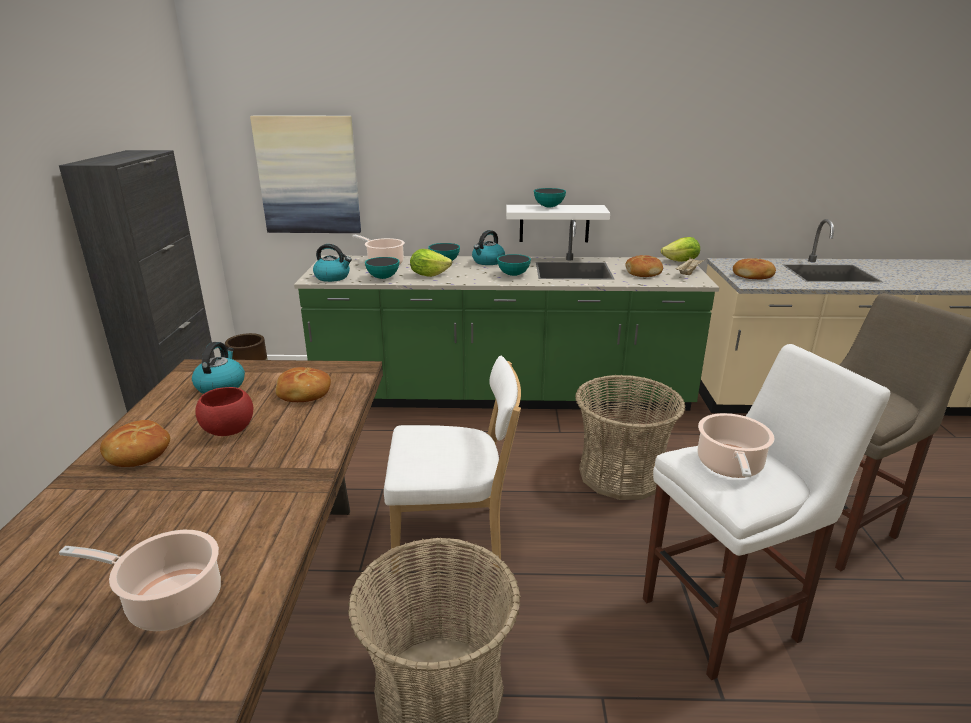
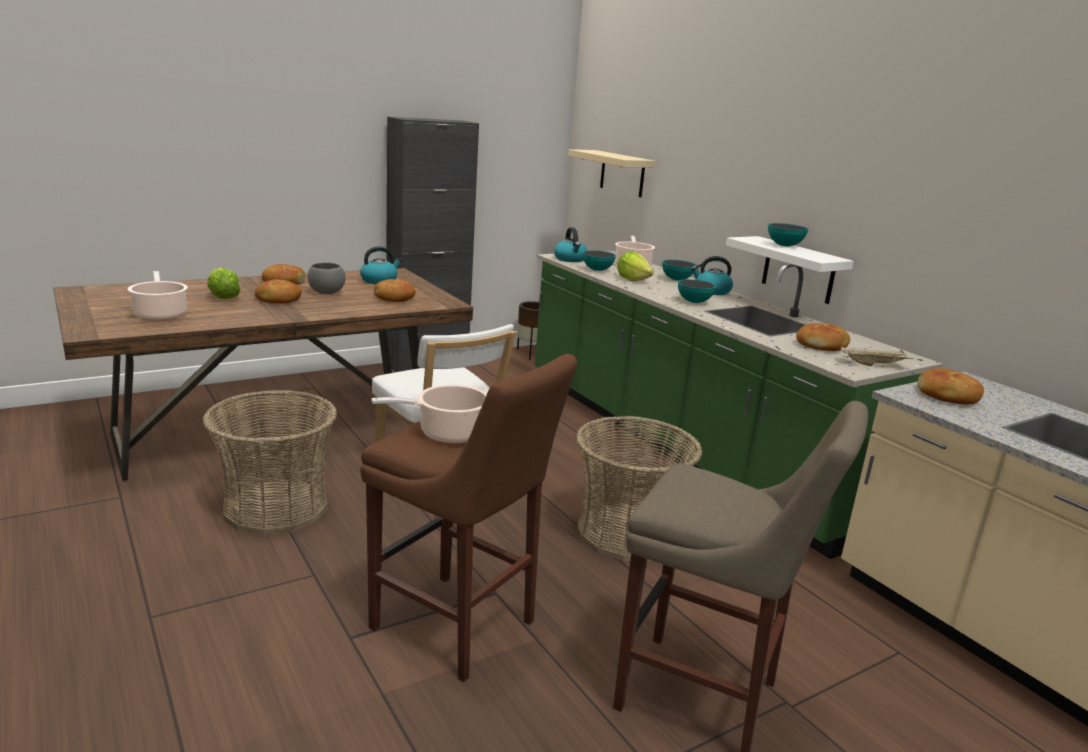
camera: 55 degrees right, 5 degrees down
red bowl [195,387,253,436] -> grey bowl [307,262,345,294]
picture [250,116,361,233] -> beige shelf [568,149,655,197]
white stool [643,344,890,680] -> brown stool [360,354,577,682]
lettuce [661,237,700,262] -> lettuce moved to [207,268,240,299]
none -> bread [254,279,302,303]

